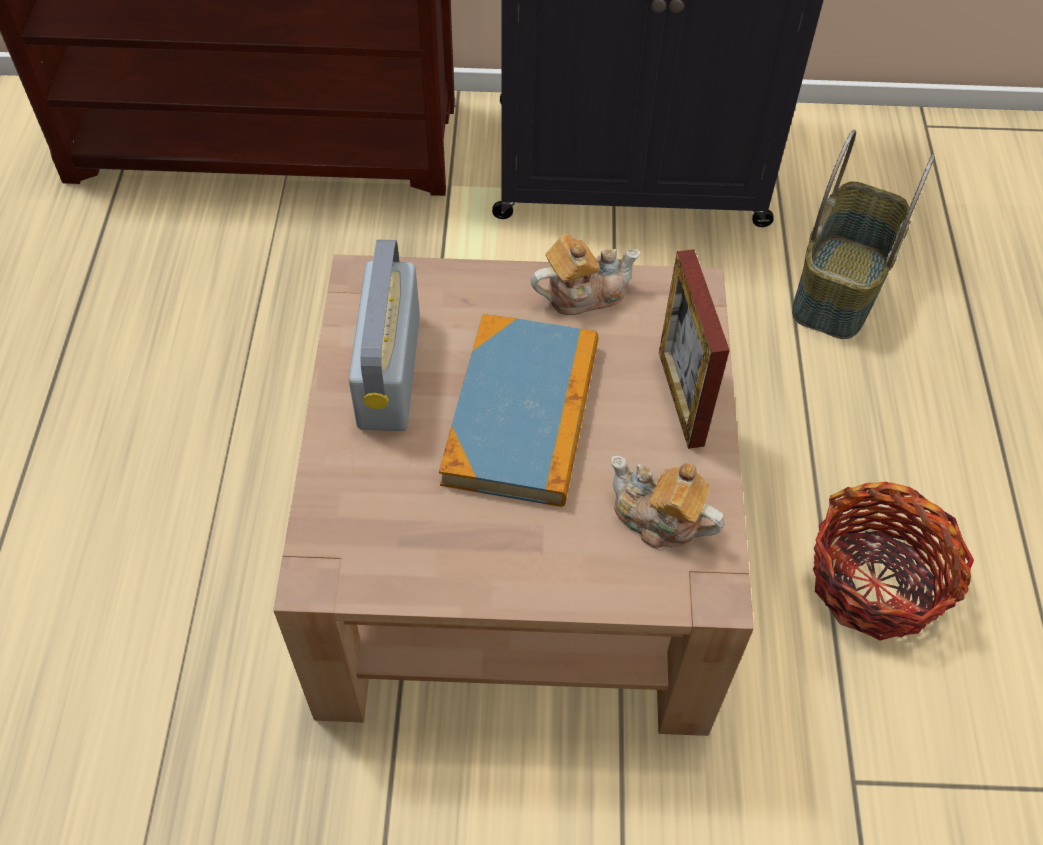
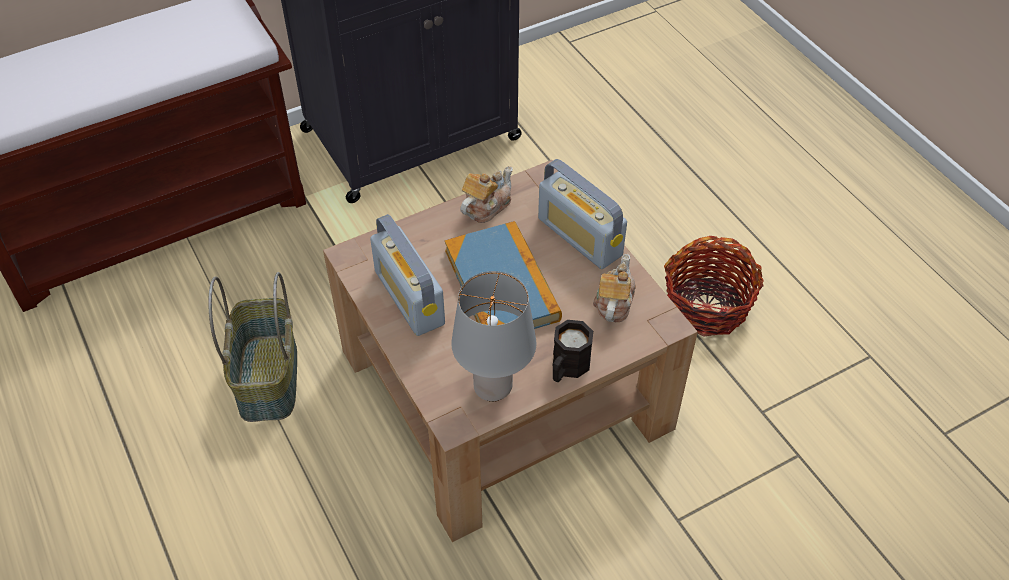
camera: 30 degrees left, 5 degrees down
teapot [611,456,724,549] -> teapot turned 105 degrees clockwise [593,254,636,322]
picture frame [659,249,730,449] -> radio [538,159,627,269]
basket [792,129,935,339] -> basket moved to [208,272,297,422]
none -> grey table lamp [451,271,536,402]
none -> black mug [553,320,593,382]

